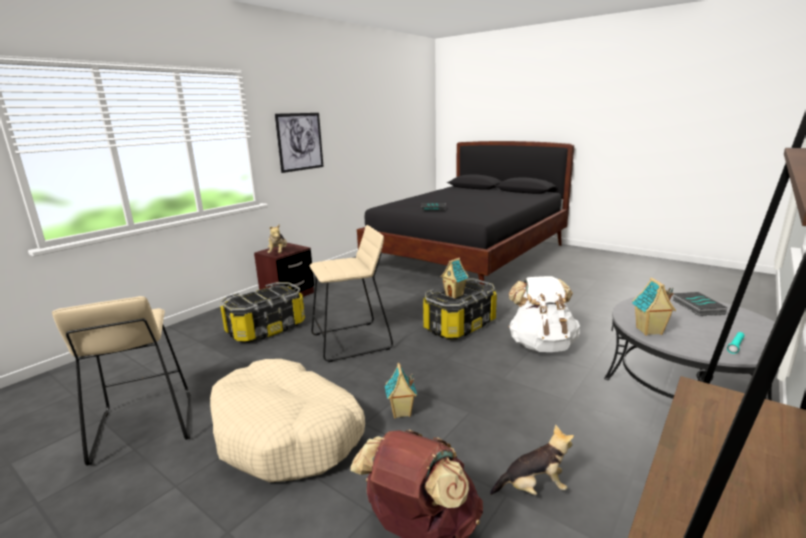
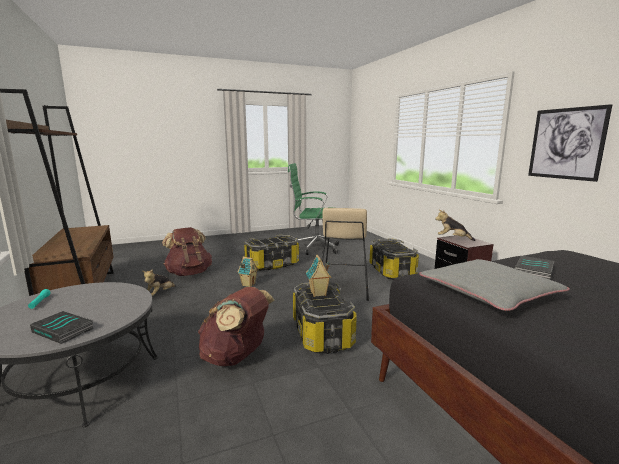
camera: 120 degrees right, 5 degrees down
beige stool [52,296,191,466] -> green office chair [288,163,339,255]
beige dog bed [210,359,365,482] -> storage box [244,235,299,271]
white backpack [508,276,580,352] -> brown backpack [198,287,274,366]
toy house [632,277,676,336] -> none
none -> grey pillow [419,259,570,311]

